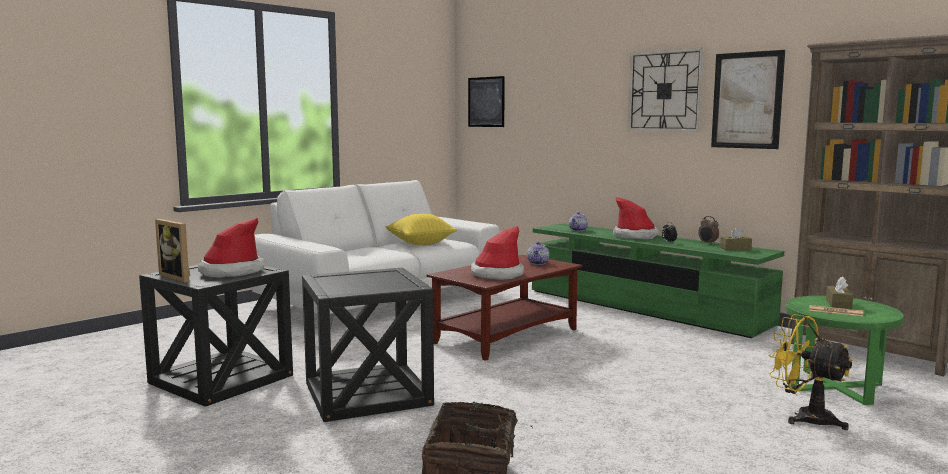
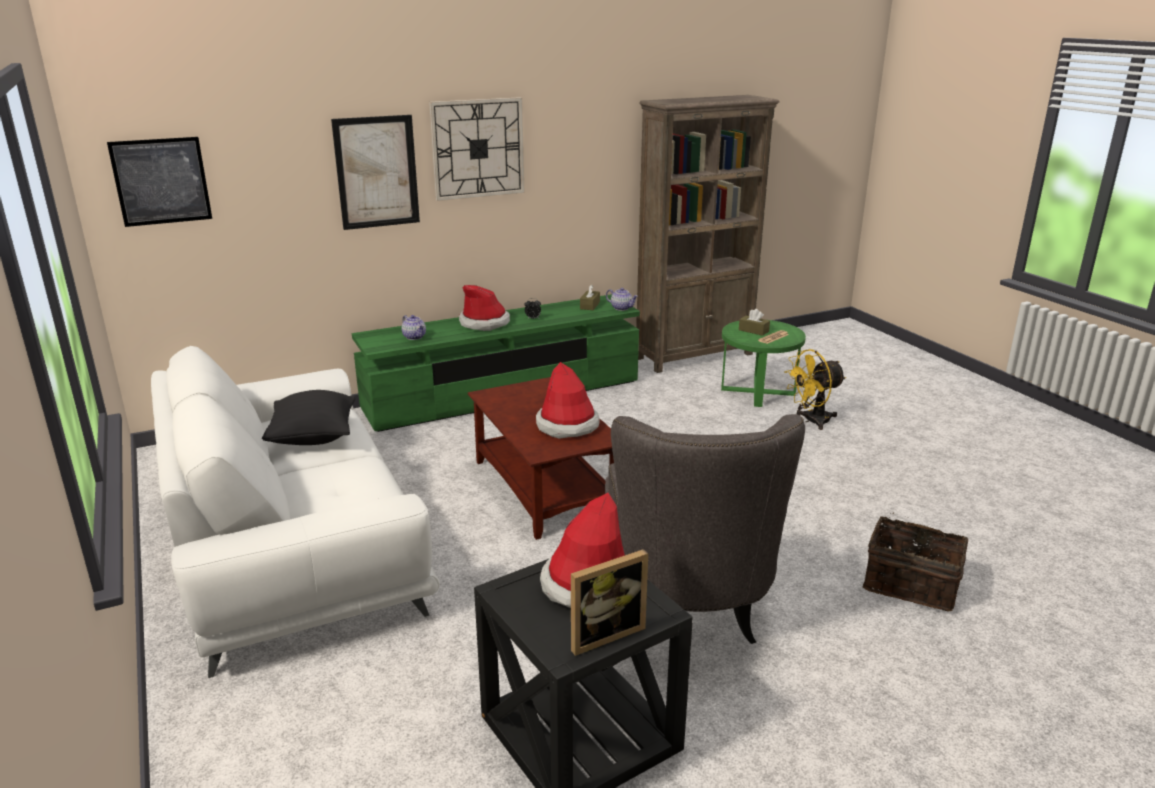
camera: 70 degrees left, 15 degrees up
black side table [302,268,434,422] -> grey armchair [605,414,805,644]
yellow pillow [386,213,457,245] -> black pillow [262,390,355,445]
teapot [527,242,549,265] -> teapot moved to [606,288,638,311]
alarm clock [698,216,719,245] -> none
picture [711,50,785,149] -> picture moved to [331,115,420,230]

